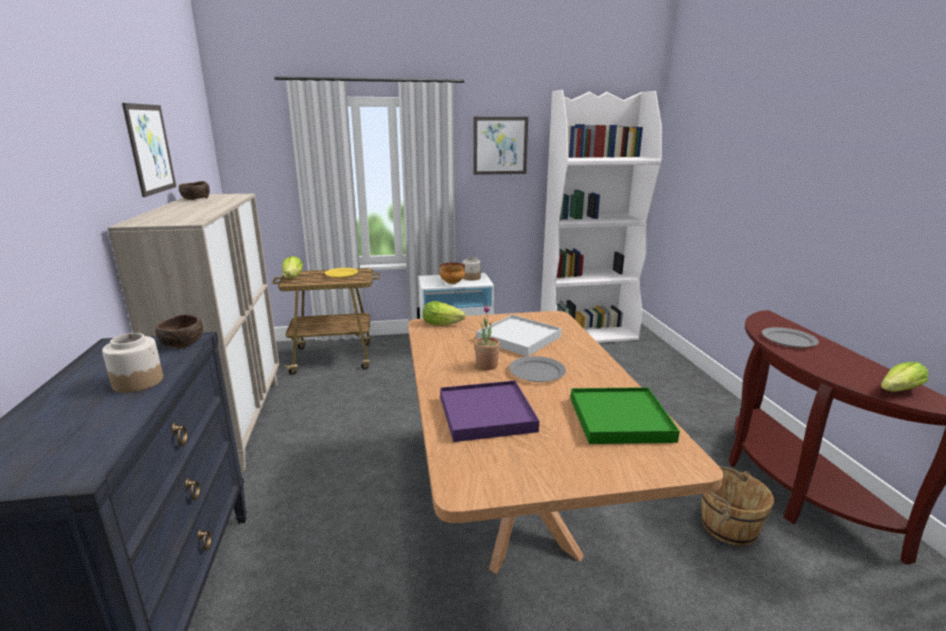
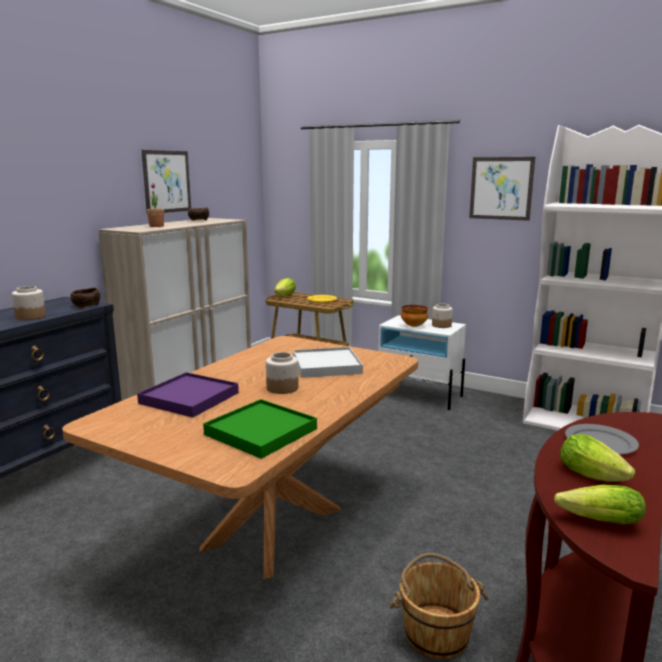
camera: 40 degrees right, 5 degrees down
lettuce [423,301,466,326] -> lettuce moved to [560,434,635,482]
potted plant [474,304,500,370] -> potted plant moved to [147,183,164,227]
grey plate [509,356,566,382] -> jar [266,352,298,394]

